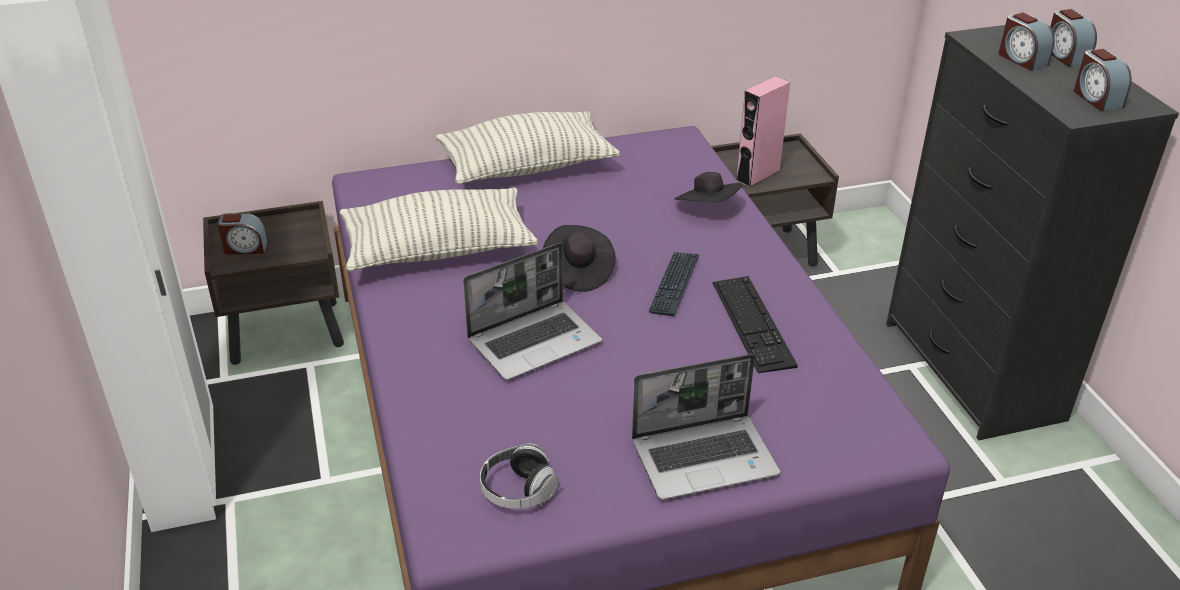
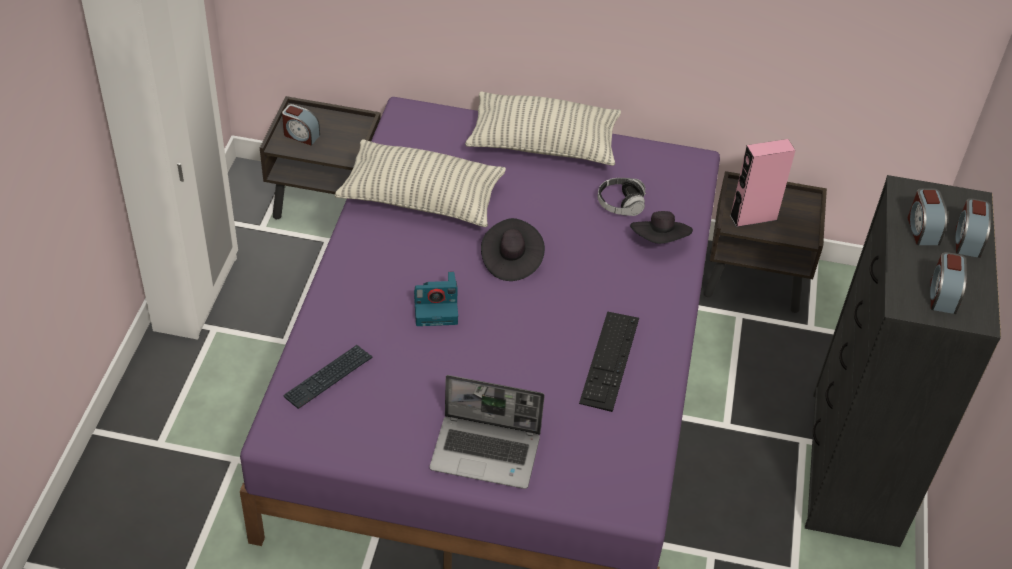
camera: 25 degrees right, 10 degrees up
laptop [463,243,602,380] -> camera [414,272,458,326]
headphones [480,443,559,509] -> headphones moved to [597,178,646,216]
keyboard [649,252,699,316] -> keyboard moved to [283,345,373,409]

